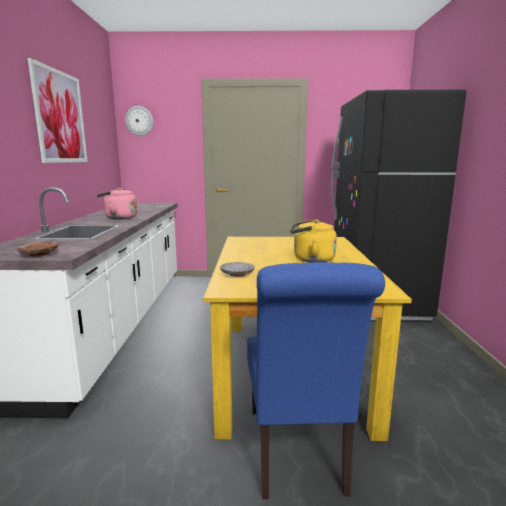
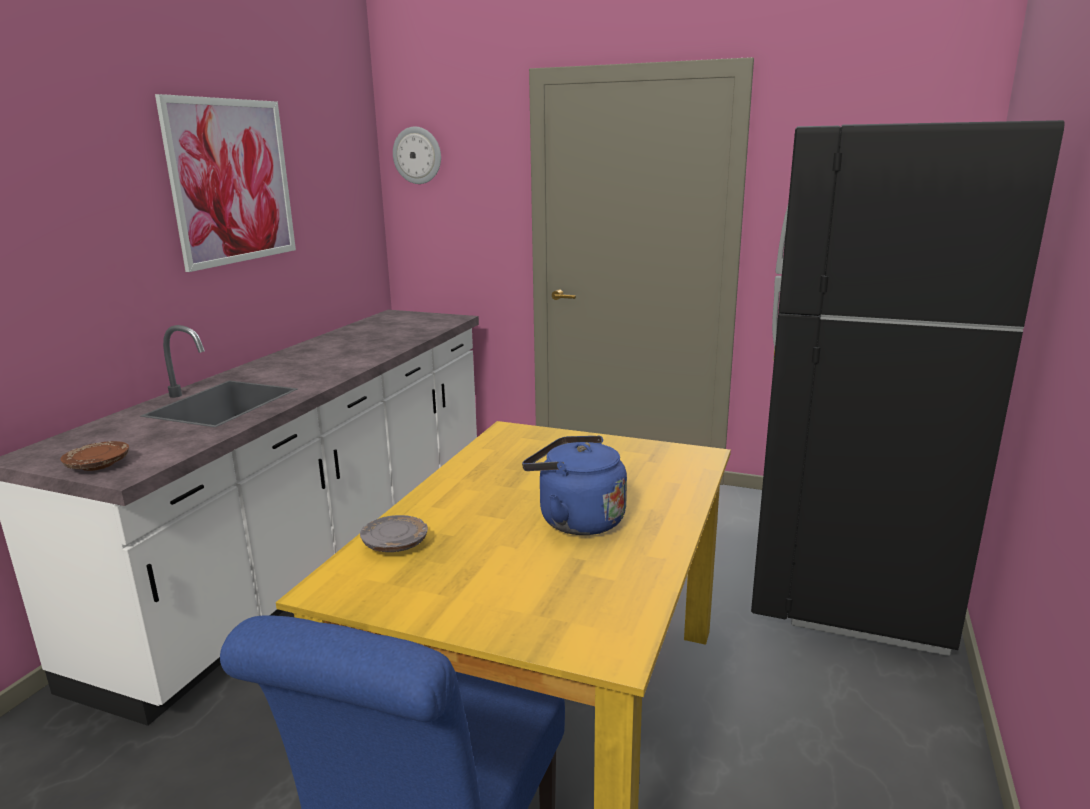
camera: 20 degrees right, 5 degrees up
pink kettle [97,188,137,220] -> none
yellow kettle [290,219,337,263] -> blue kettle [522,436,627,535]

